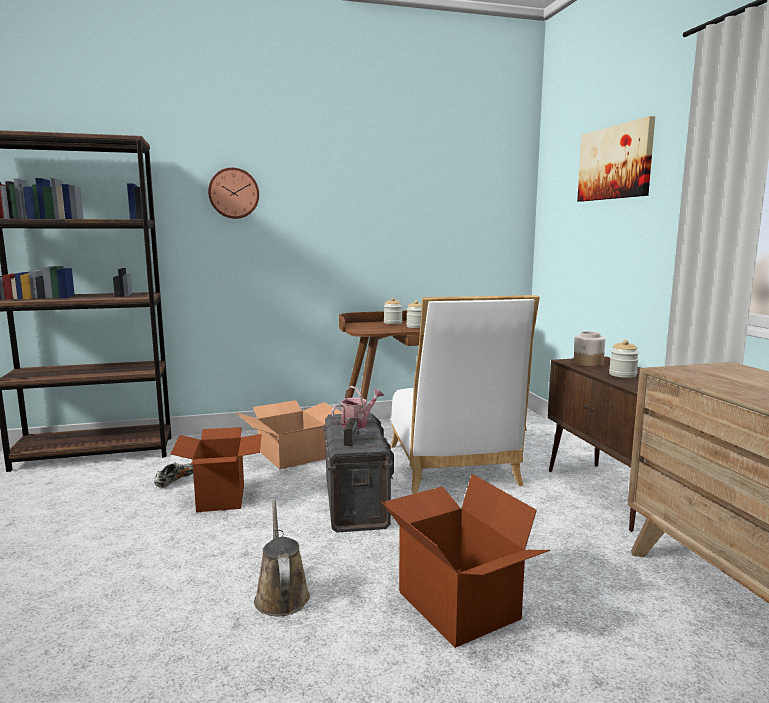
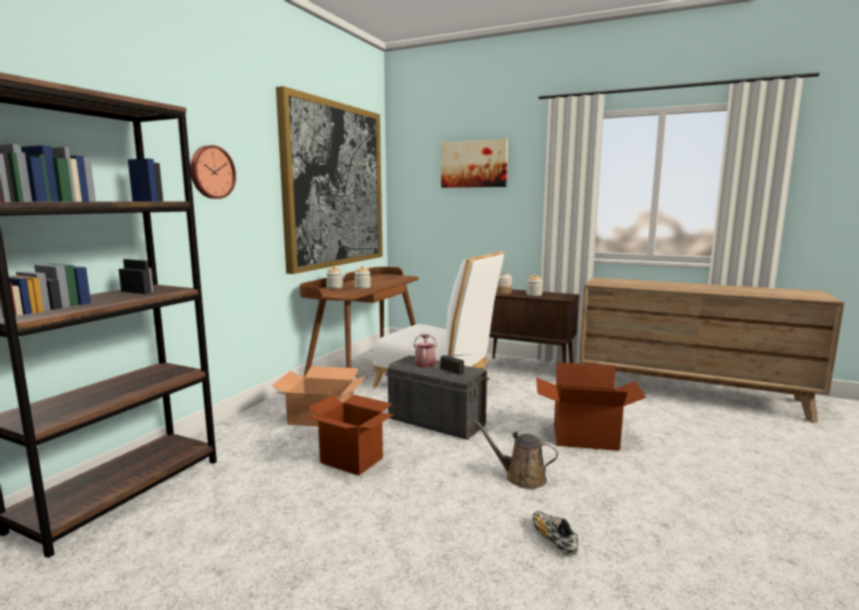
camera: 50 degrees left, 0 degrees up
shoe [154,462,193,488] -> shoe moved to [532,511,578,556]
none -> picture [276,86,383,274]

